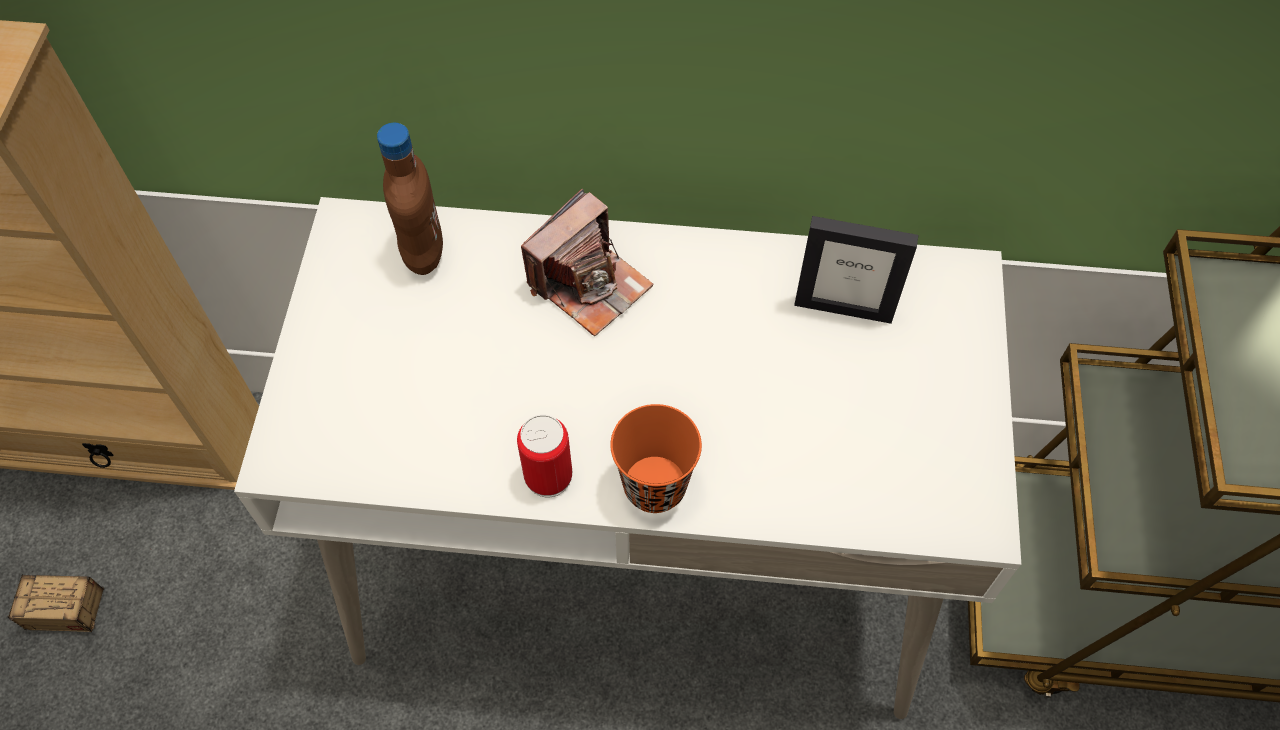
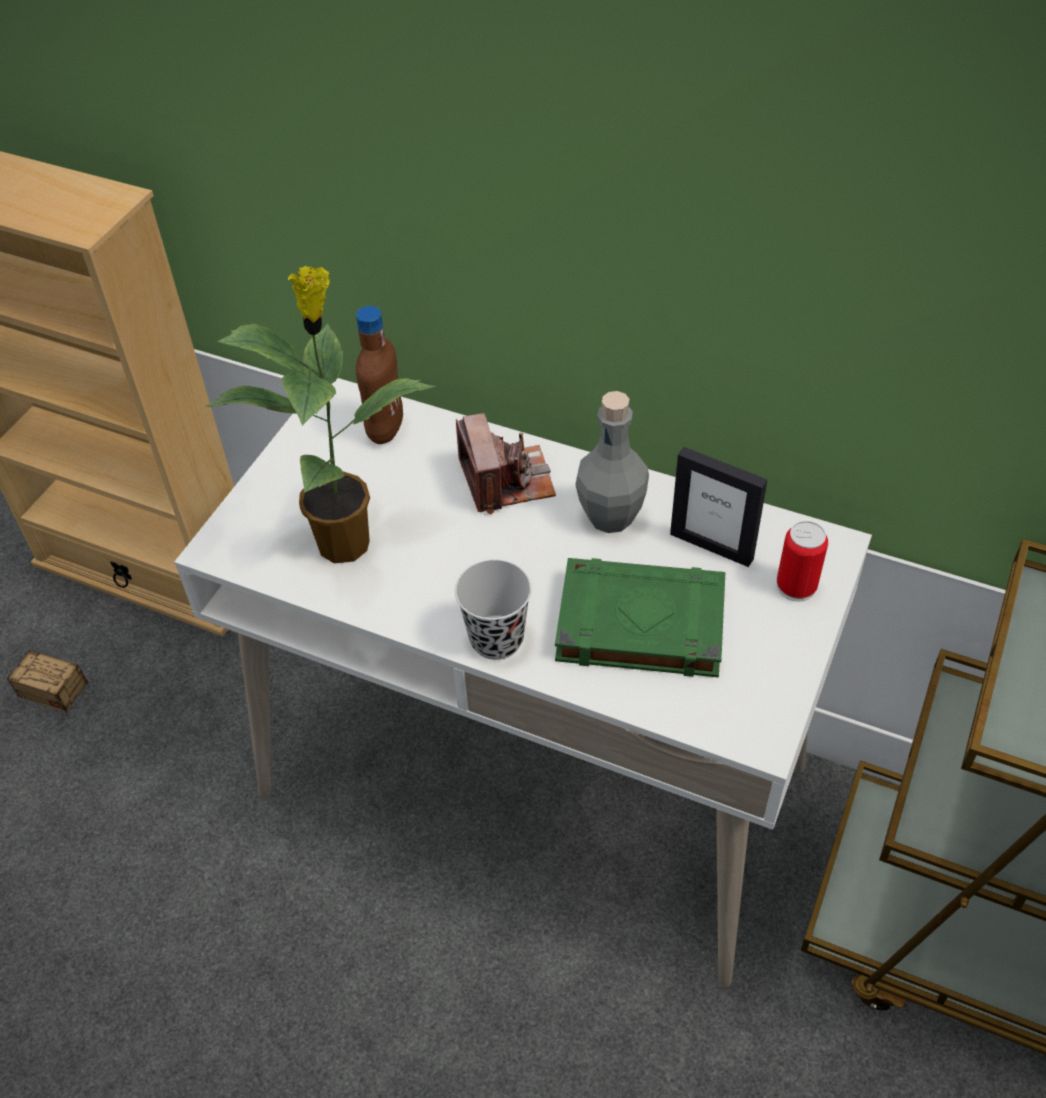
camera: 20 degrees right, 10 degrees down
can [517,415,572,497] -> can moved to [777,521,828,601]
camera [521,189,654,336] -> camera turned 75 degrees counterclockwise [456,413,556,514]
orange cup [610,404,702,513] -> black cup [455,559,532,660]
none -> potted plant [205,266,436,563]
none -> green book [555,558,725,677]
none -> grey bottle [575,391,649,533]

